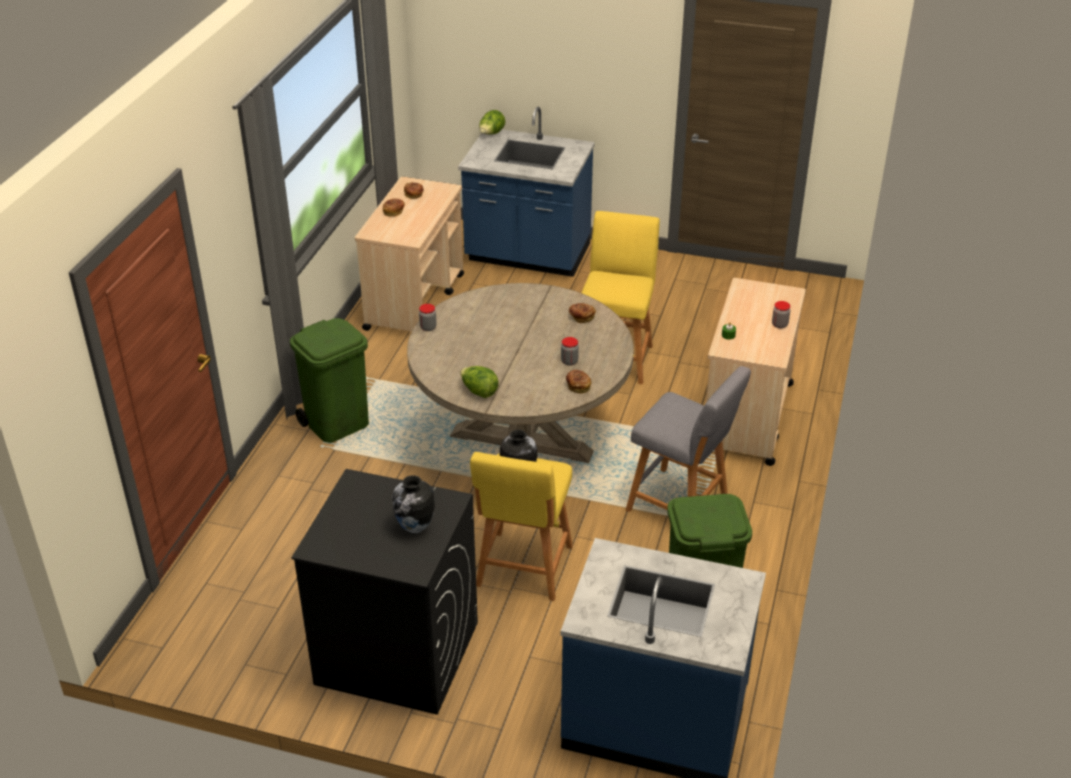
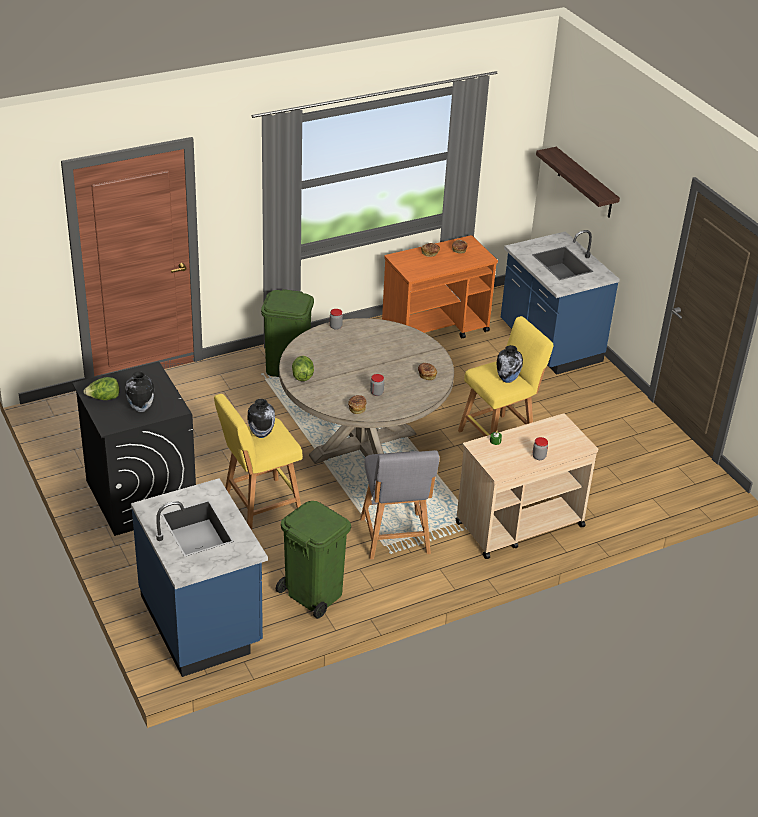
camera: 45 degrees right, 0 degrees up
beige cart [355,177,464,332] -> orange cart [382,235,498,338]
lettuce [479,110,505,135] -> lettuce moved to [83,377,119,400]
none -> vase [496,345,523,383]
none -> shelf [536,147,620,218]

